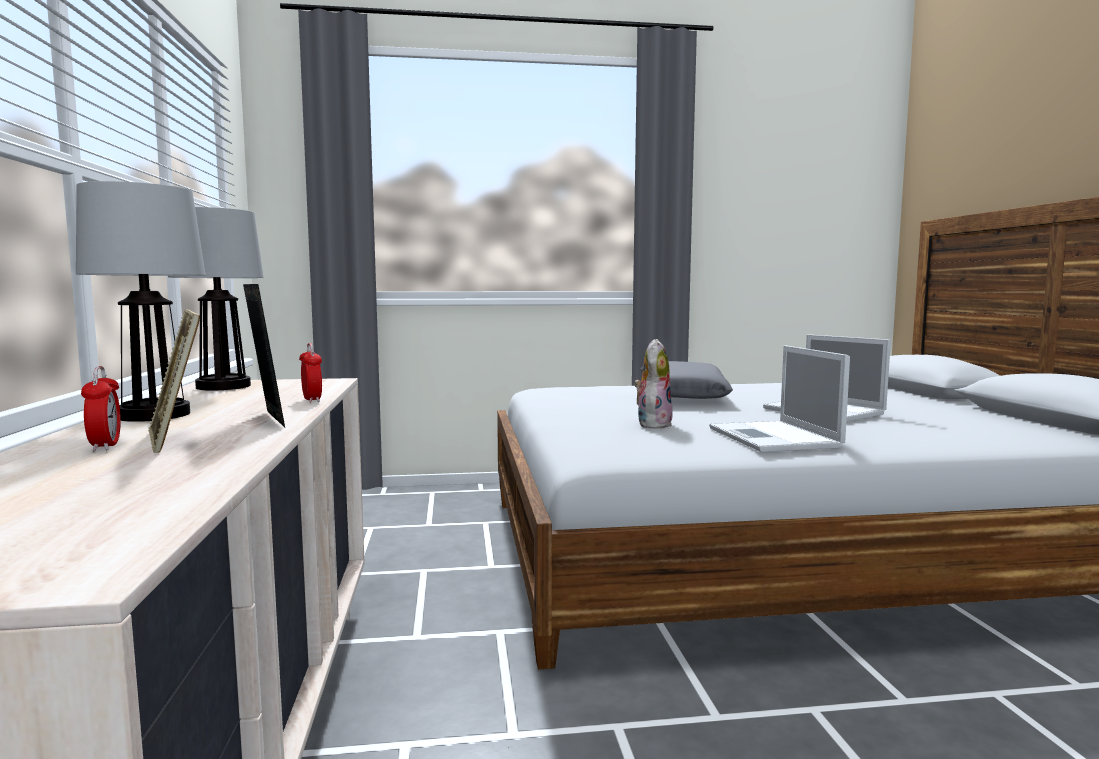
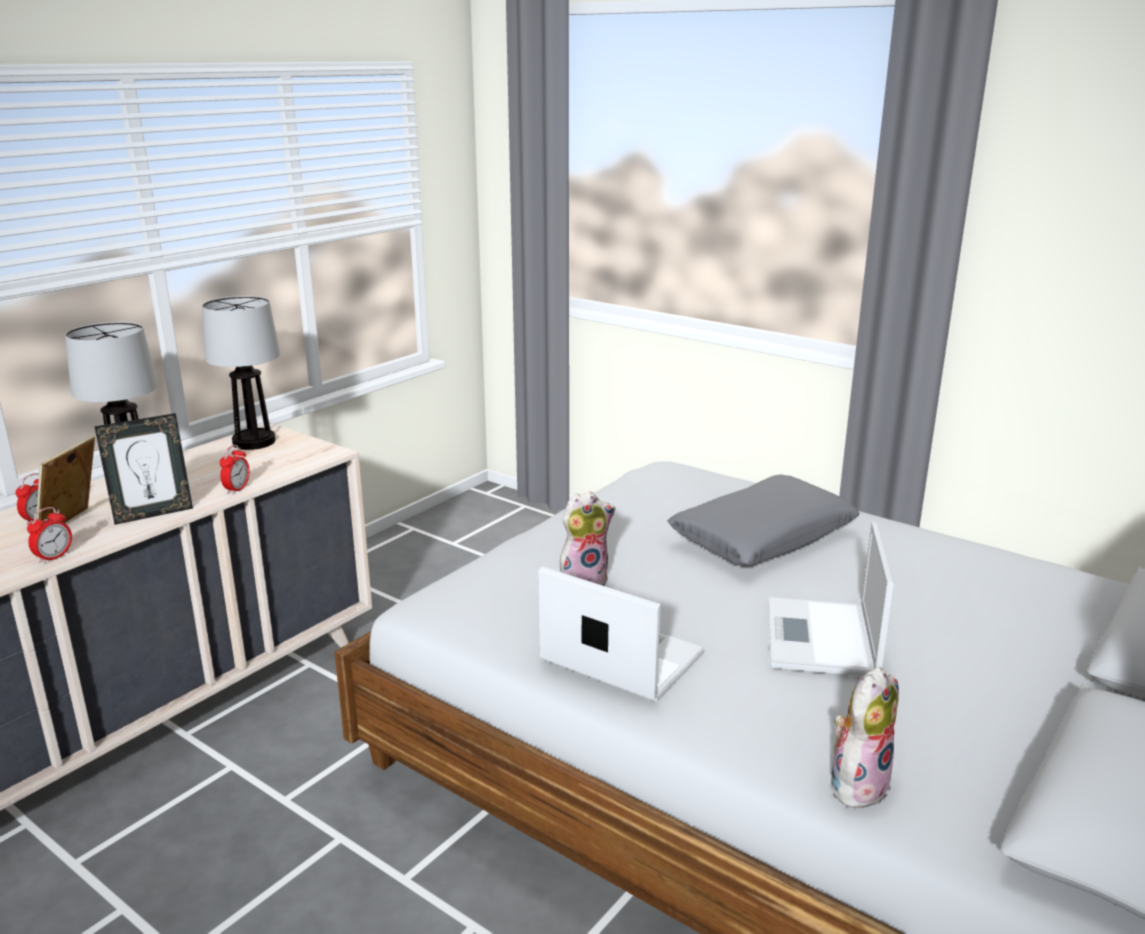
camera: 45 degrees right, 15 degrees up
picture frame [243,284,285,427] -> picture frame turned 45 degrees clockwise [94,413,193,525]
laptop [709,345,850,452] -> laptop turned 90 degrees clockwise [538,566,705,702]
none -> alarm clock [27,507,72,564]
none -> plush toy [831,667,899,809]

